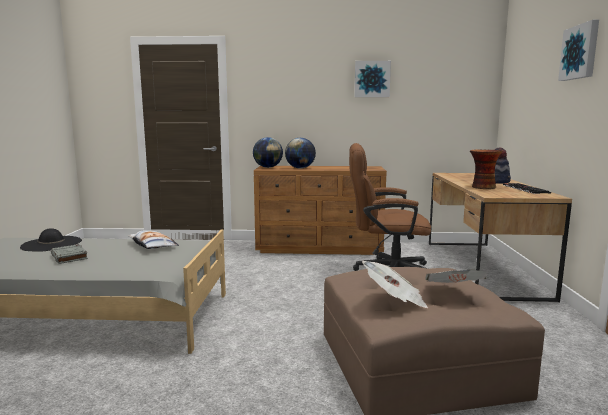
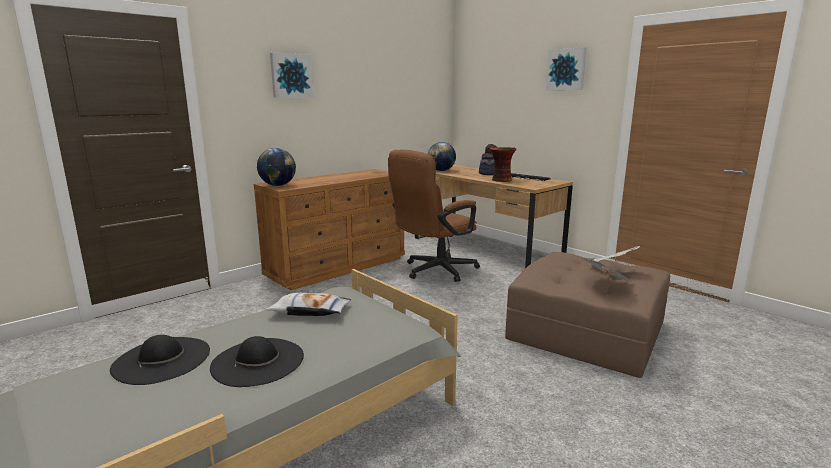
camera: 45 degrees left, 5 degrees up
grey book [51,244,88,264] -> black hat [210,336,304,387]
globe [285,138,316,168] -> globe moved to [428,142,456,171]
picture [354,61,391,97] -> picture moved to [270,52,313,98]

